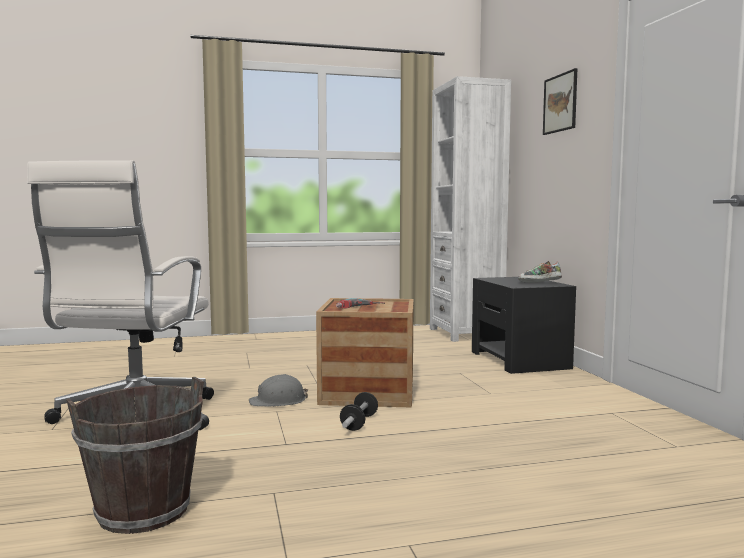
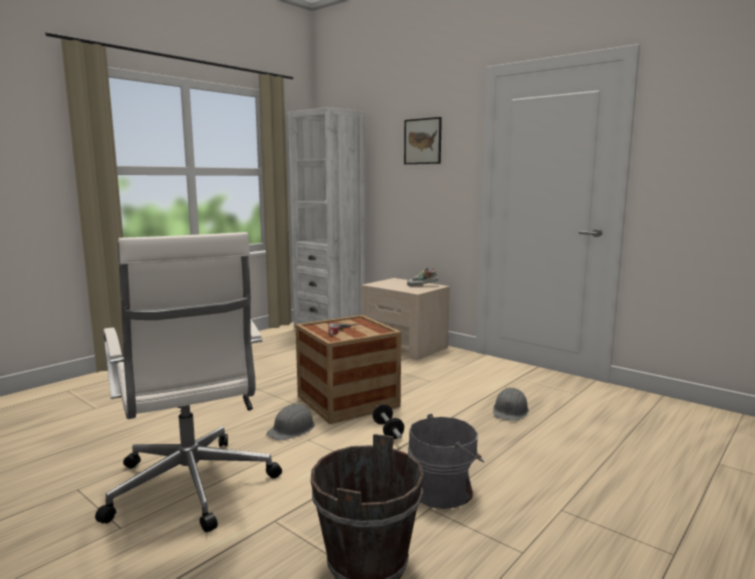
camera: 35 degrees left, 5 degrees up
black nightstand [472,277,576,374] -> beige nightstand [362,278,450,360]
none -> grey bucket [408,414,485,509]
none -> grey hard hat [493,388,529,421]

